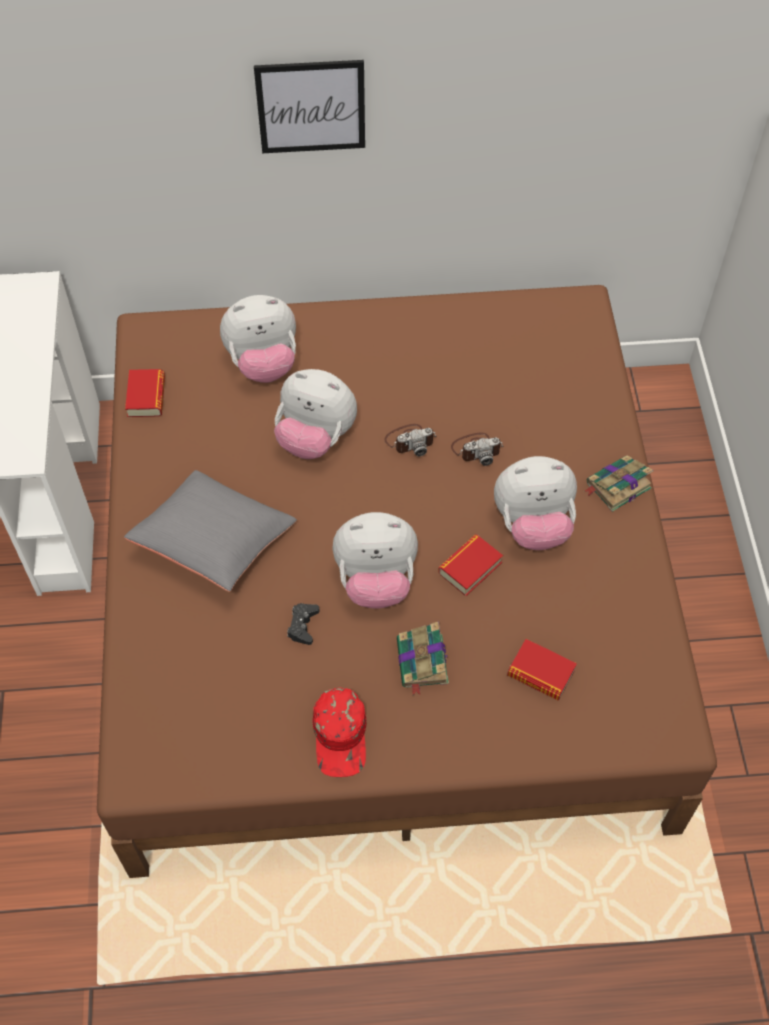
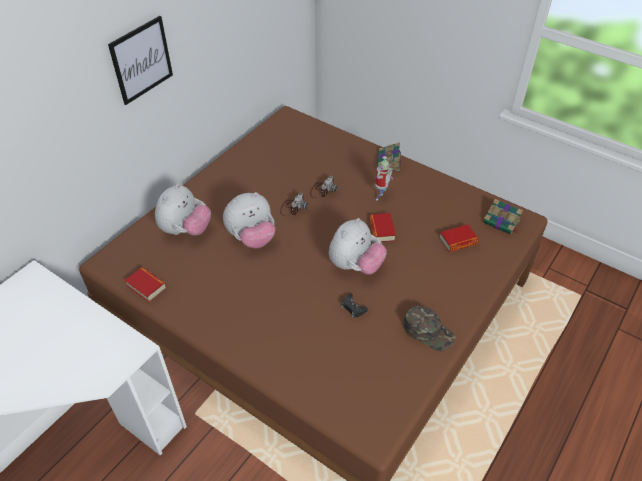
camera: 50 degrees left, 10 degrees down
grey pillow [124,470,297,592] -> none
red cap [313,688,366,777] -> green cap [403,306,455,351]
book [397,622,449,695] -> book moved to [483,199,523,234]
plush toy [494,456,577,550] -> toy robot [375,156,393,200]

